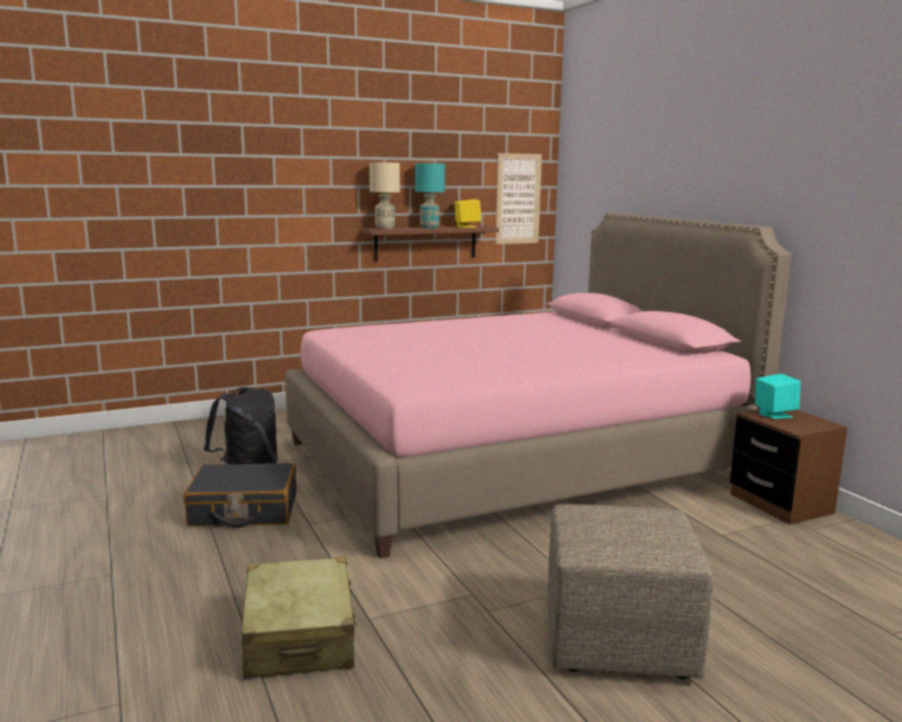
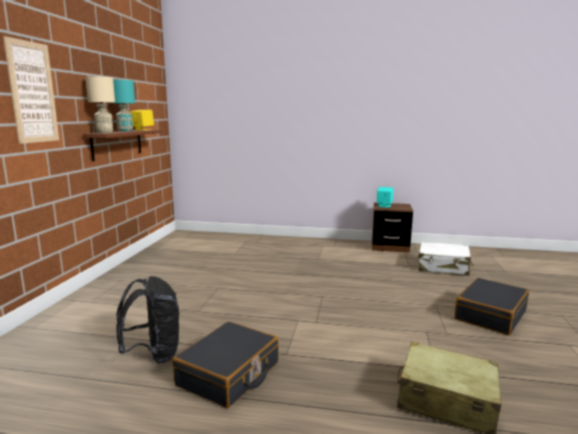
camera: 55 degrees left, 0 degrees up
pink bed [285,213,791,558] -> none
picture [496,153,542,244] -> picture moved to [3,36,59,144]
beige ottoman [548,504,713,679] -> black suitcase [454,278,529,335]
none -> white suitcase [418,242,473,276]

